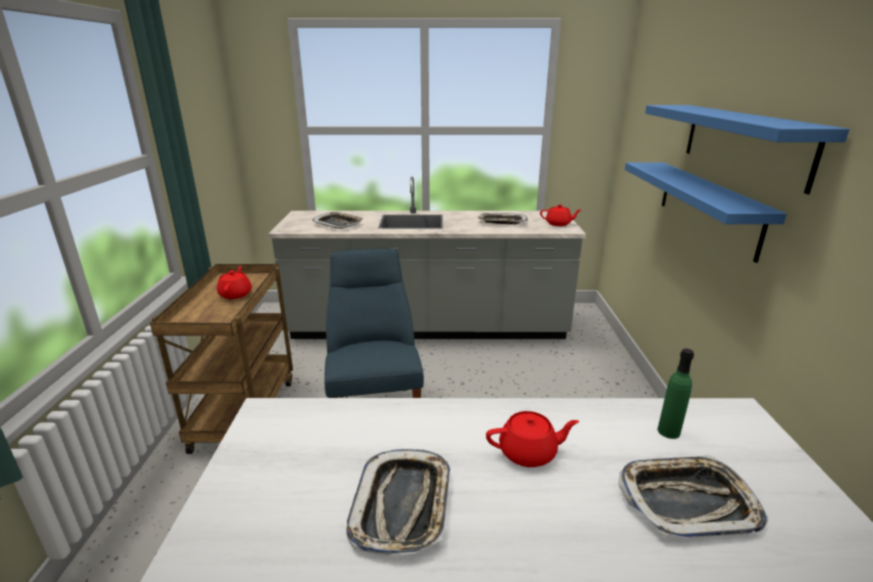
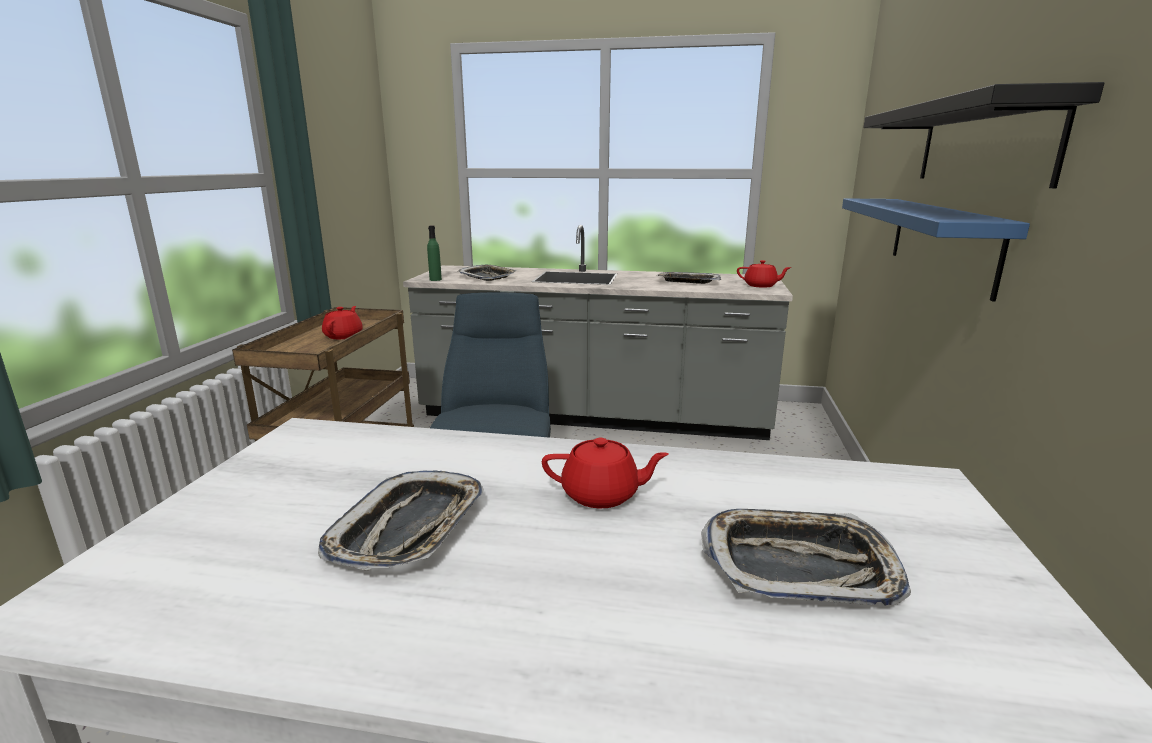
camera: 10 degrees right, 5 degrees down
blue shelf [645,105,850,194] -> black shelf [863,82,1104,188]
green bottle [658,348,694,439] -> green bottle moved to [427,225,442,281]

